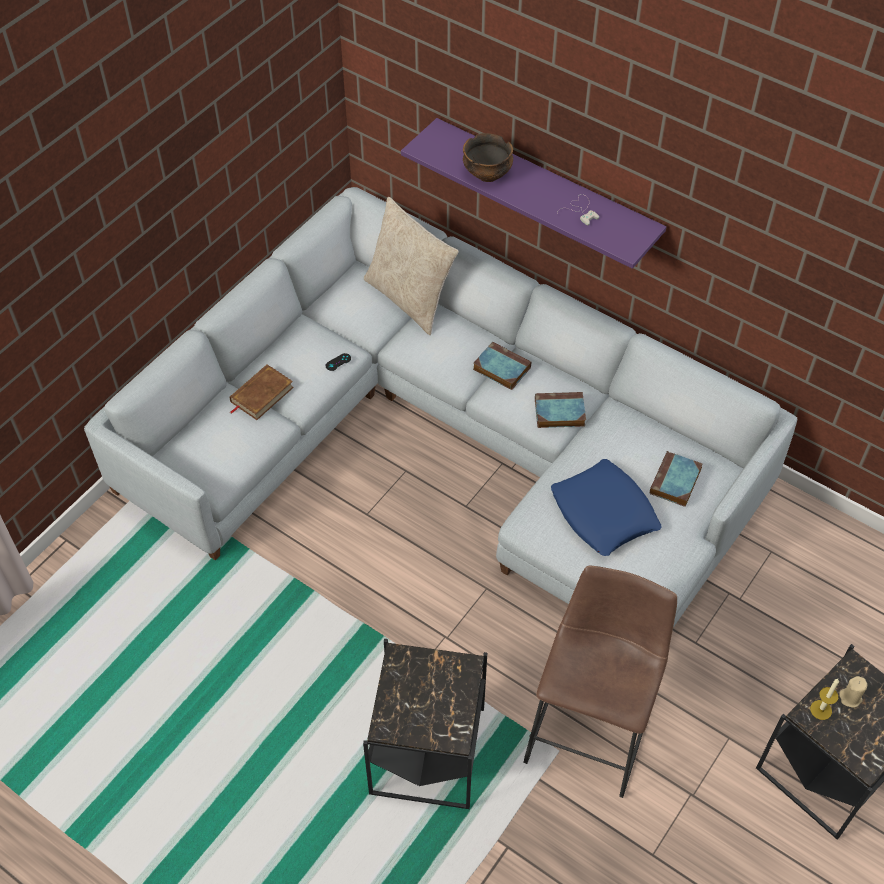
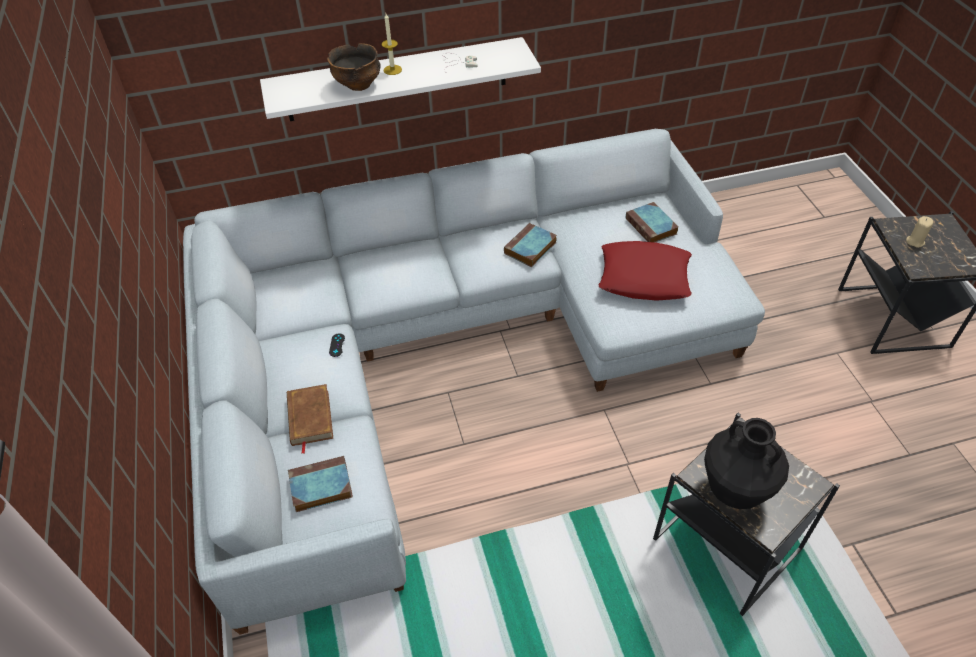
camera: 50 degrees left, 5 degrees down
beige pillow [364,197,459,335] -> none
purple shelf [401,118,666,269] -> white shelf [260,37,541,121]
book [473,342,531,390] -> book moved to [288,456,353,512]
brown stool [523,566,677,798] -> none
blue pillow [551,459,662,556] -> red pillow [599,241,692,301]
candle [810,679,839,720] -> candle moved to [382,14,402,75]
none -> black vase [704,418,789,509]

